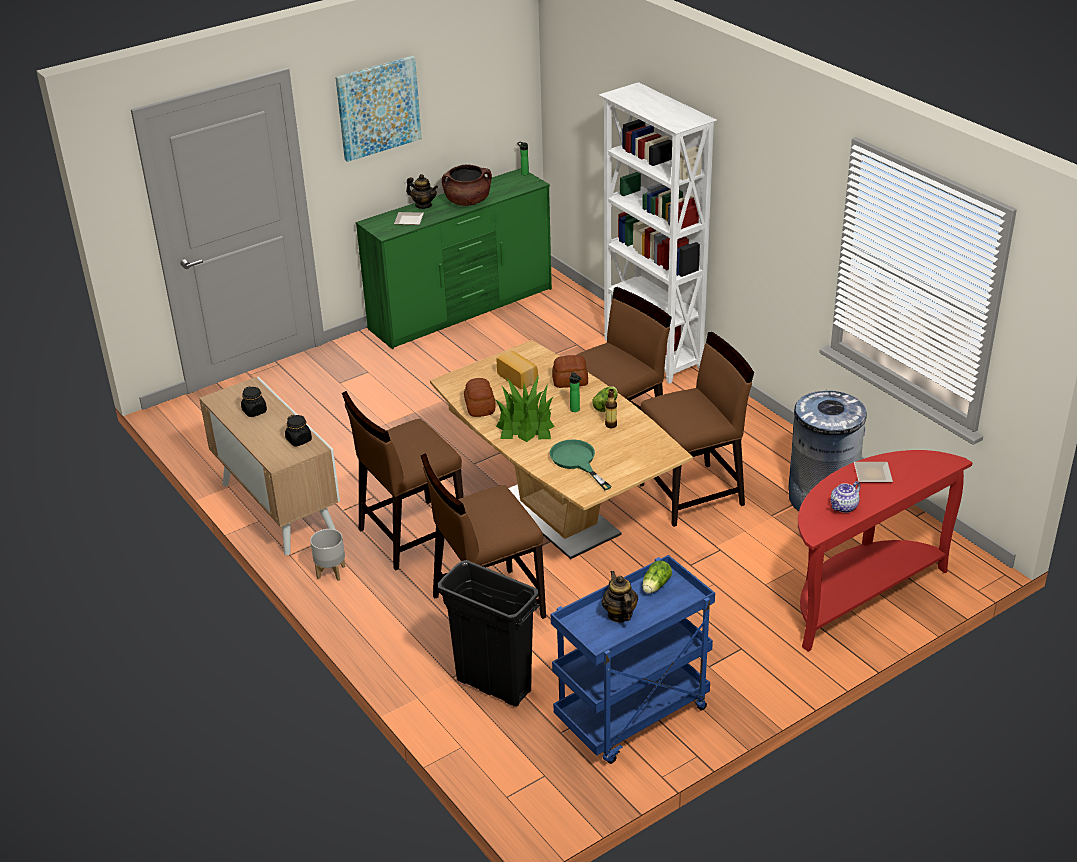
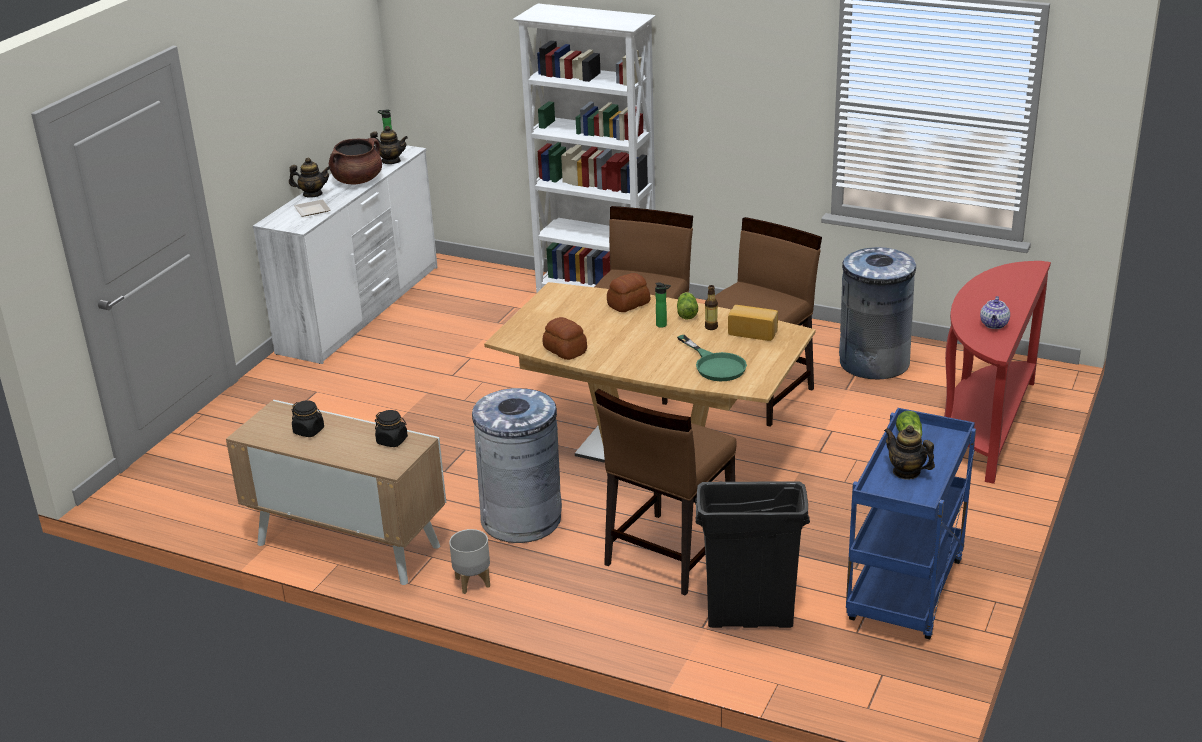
camera: 30 degrees left, 5 degrees down
picture [335,56,422,162] -> none
brown chair [342,391,464,571] -> grey trash can [472,388,562,543]
green dresser [356,168,552,349] -> white dresser [253,145,438,364]
bread [496,351,538,389] -> bread moved to [728,305,778,341]
potted plant [496,375,555,442] -> none
green frying pan [550,439,612,490] -> green frying pan turned 150 degrees counterclockwise [677,335,747,381]
plate [854,462,893,482] -> none
none -> teapot [370,126,408,164]

